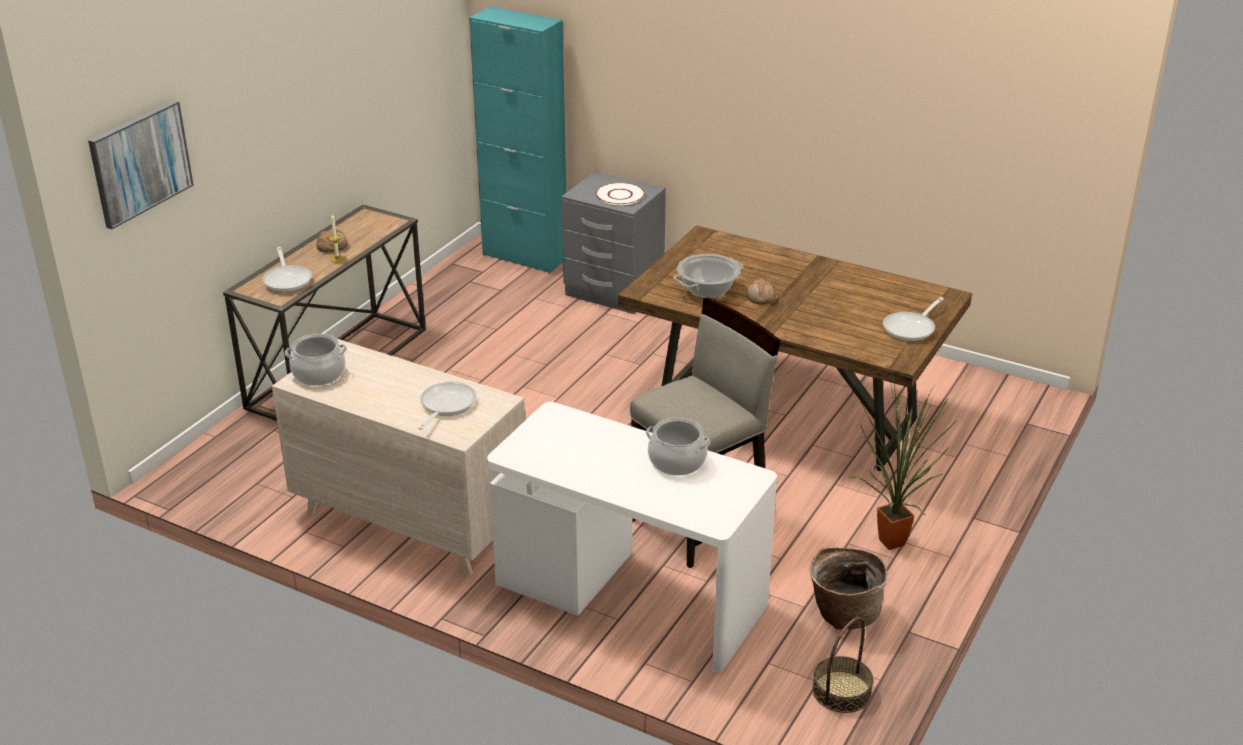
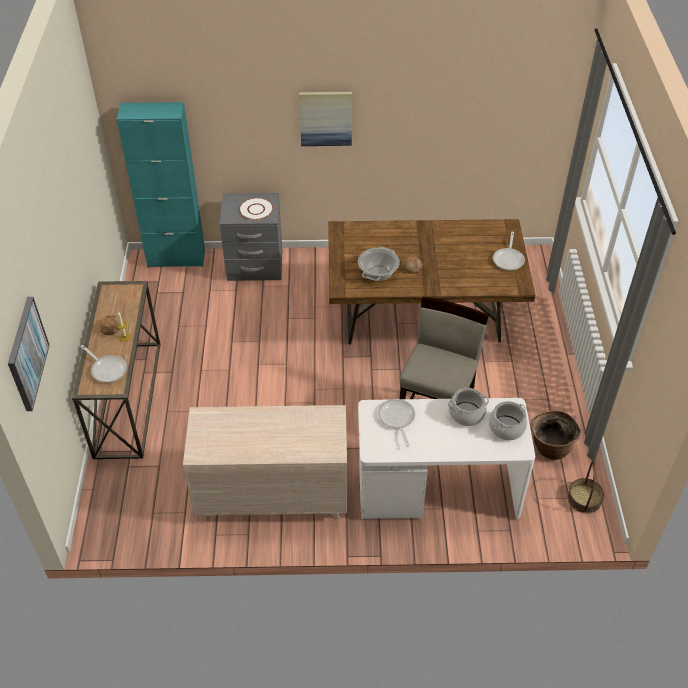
camera: 30 degrees left, 15 degrees up
cooking pot [285,334,347,386] -> cooking pot moved to [489,401,527,440]
frying pan [418,382,476,430] -> frying pan moved to [378,399,415,447]
potted plant [849,365,958,550] -> none
none -> picture [299,92,352,146]

